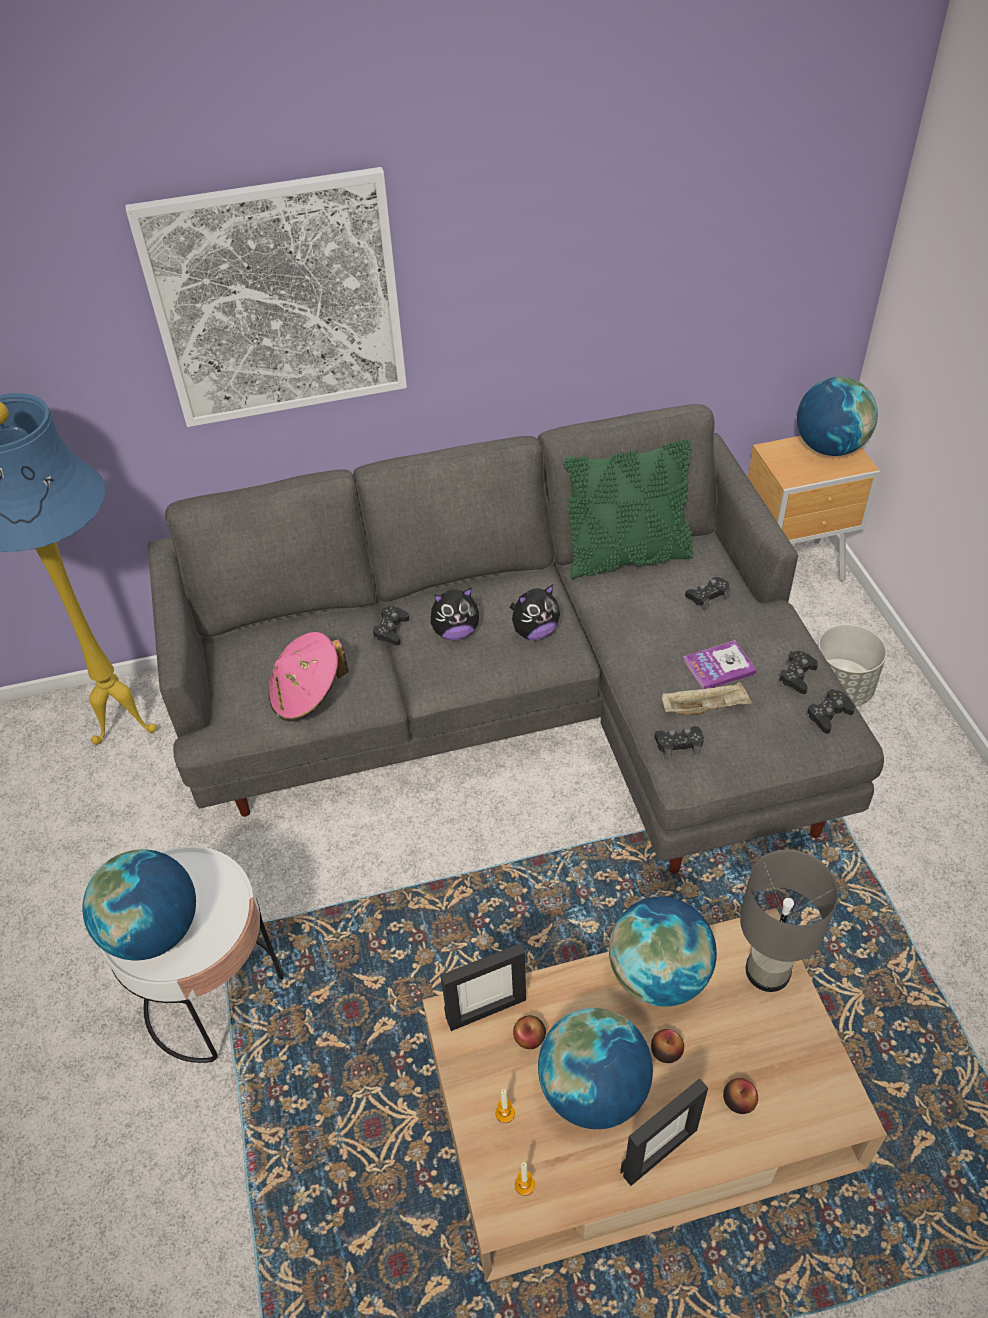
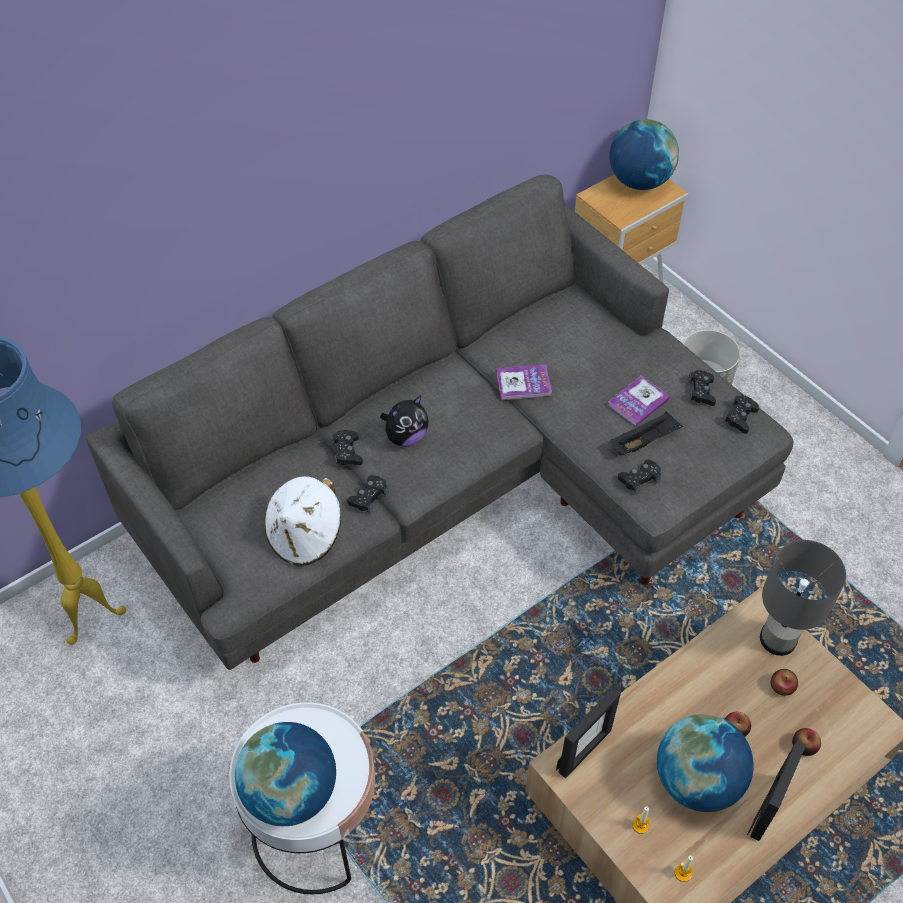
camera: 25 degrees left, 5 degrees up
picture [125,167,407,427] -> none
pink hat [268,632,348,722] -> white hat [265,476,341,566]
plush toy [510,584,560,640] -> none
apple [513,1015,546,1049] -> apple moved to [771,669,798,696]
green pillow [563,439,693,579] -> none
globe [609,897,717,1007] -> none
beige tray [662,682,752,715] -> black tray [611,411,683,455]
black game controller [685,577,730,610] -> black game controller moved to [347,475,389,514]
none -> book [496,364,552,400]

